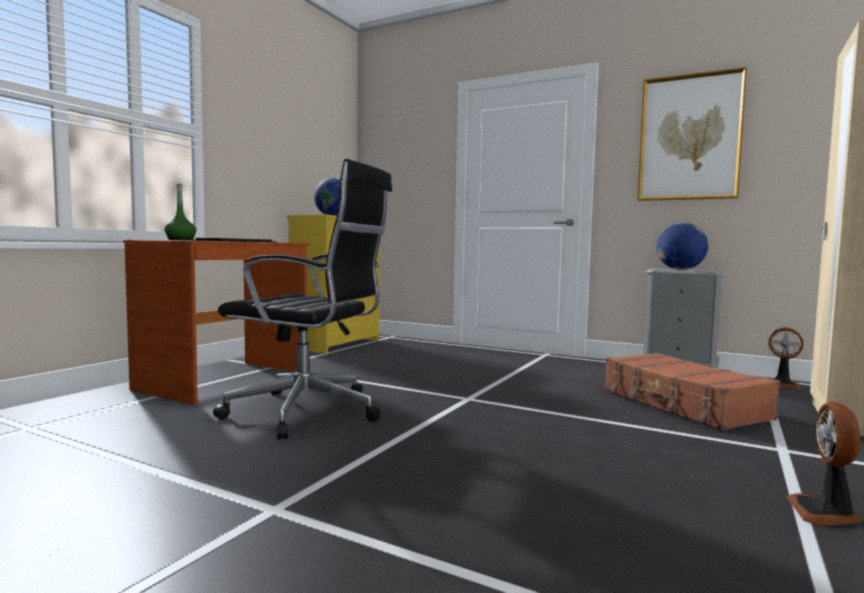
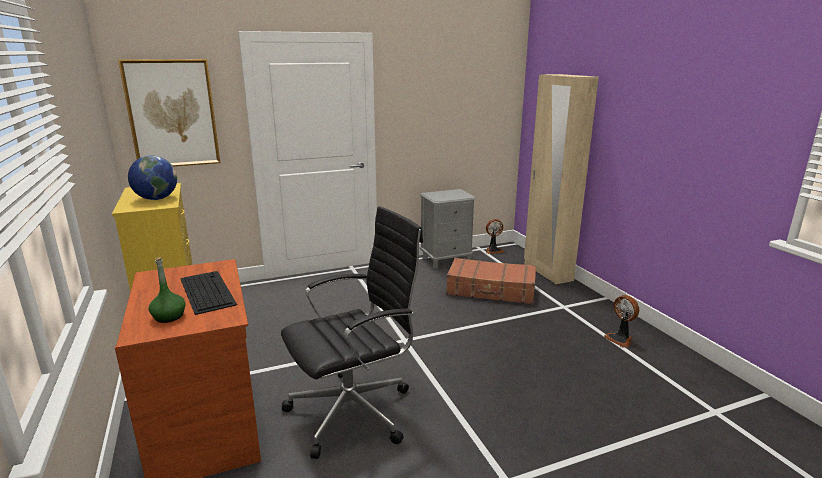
camera: 50 degrees left, 15 degrees up
picture [637,67,747,201] -> picture moved to [118,59,220,167]
globe [656,223,708,270] -> none

